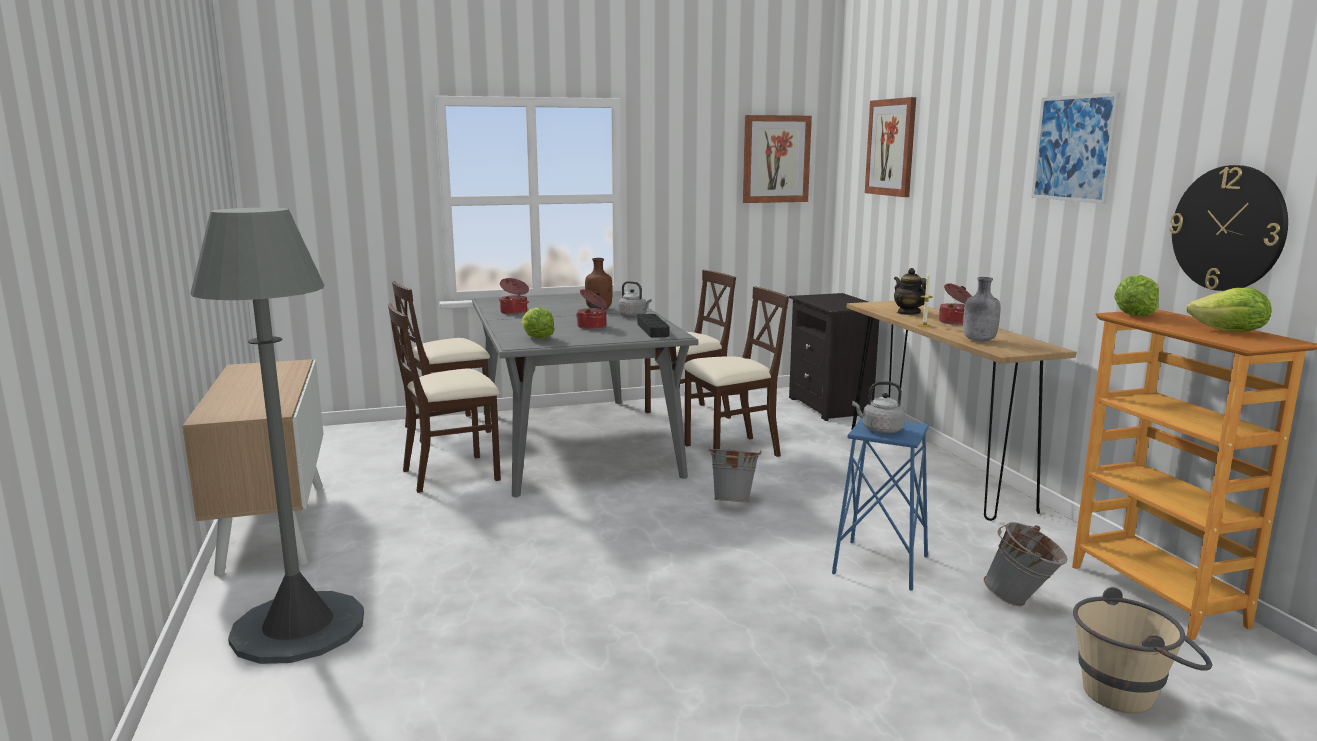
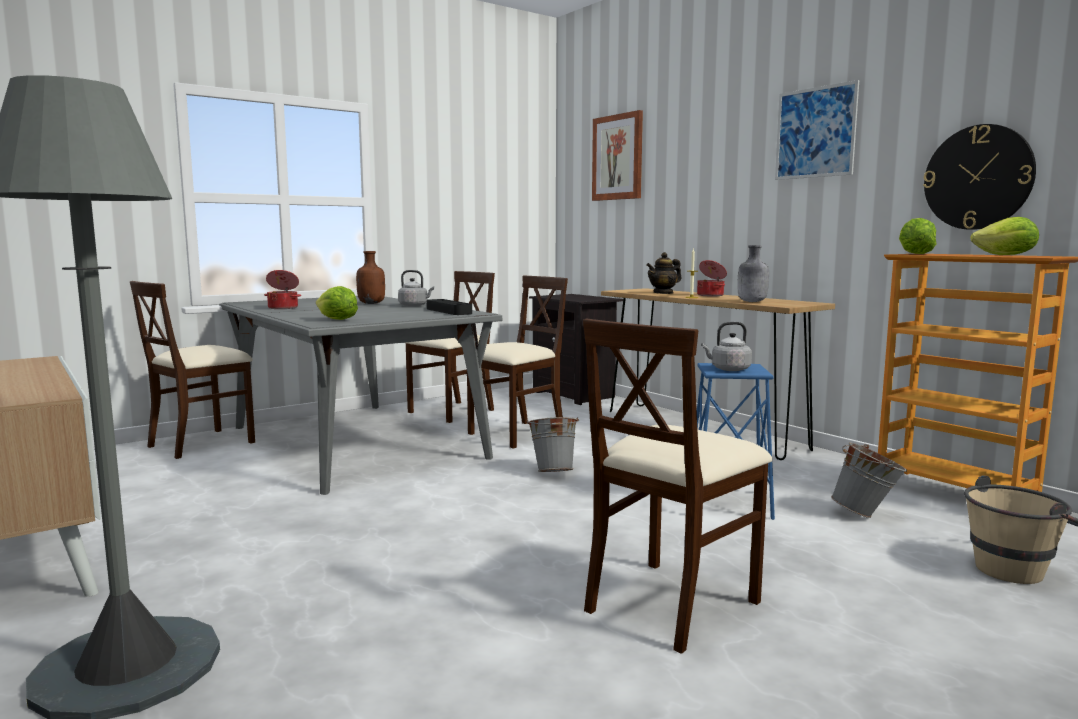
camera: 20 degrees left, 5 degrees down
beige chair [388,303,501,493] -> beige chair moved to [583,318,773,654]
cooking pot [576,289,608,329] -> none
picture [743,115,812,203] -> none
teapot [894,268,927,315] -> teapot turned 75 degrees counterclockwise [646,252,681,294]

